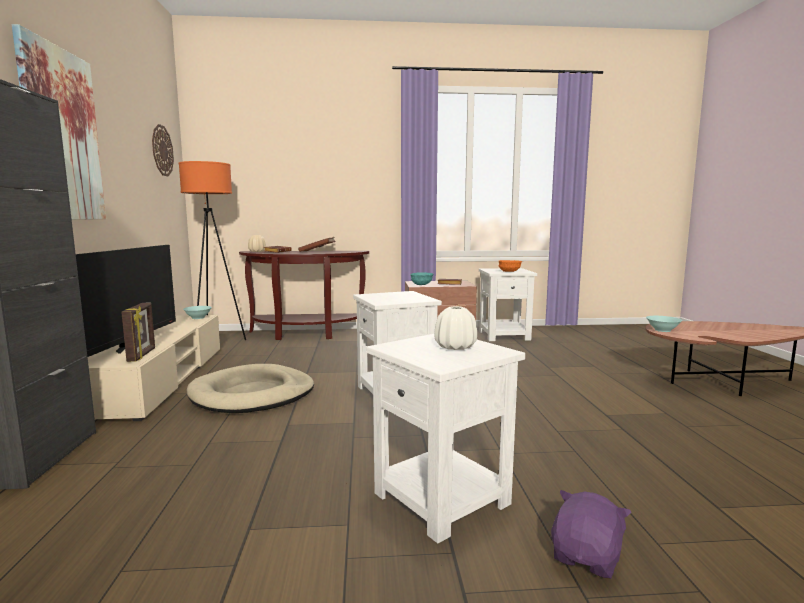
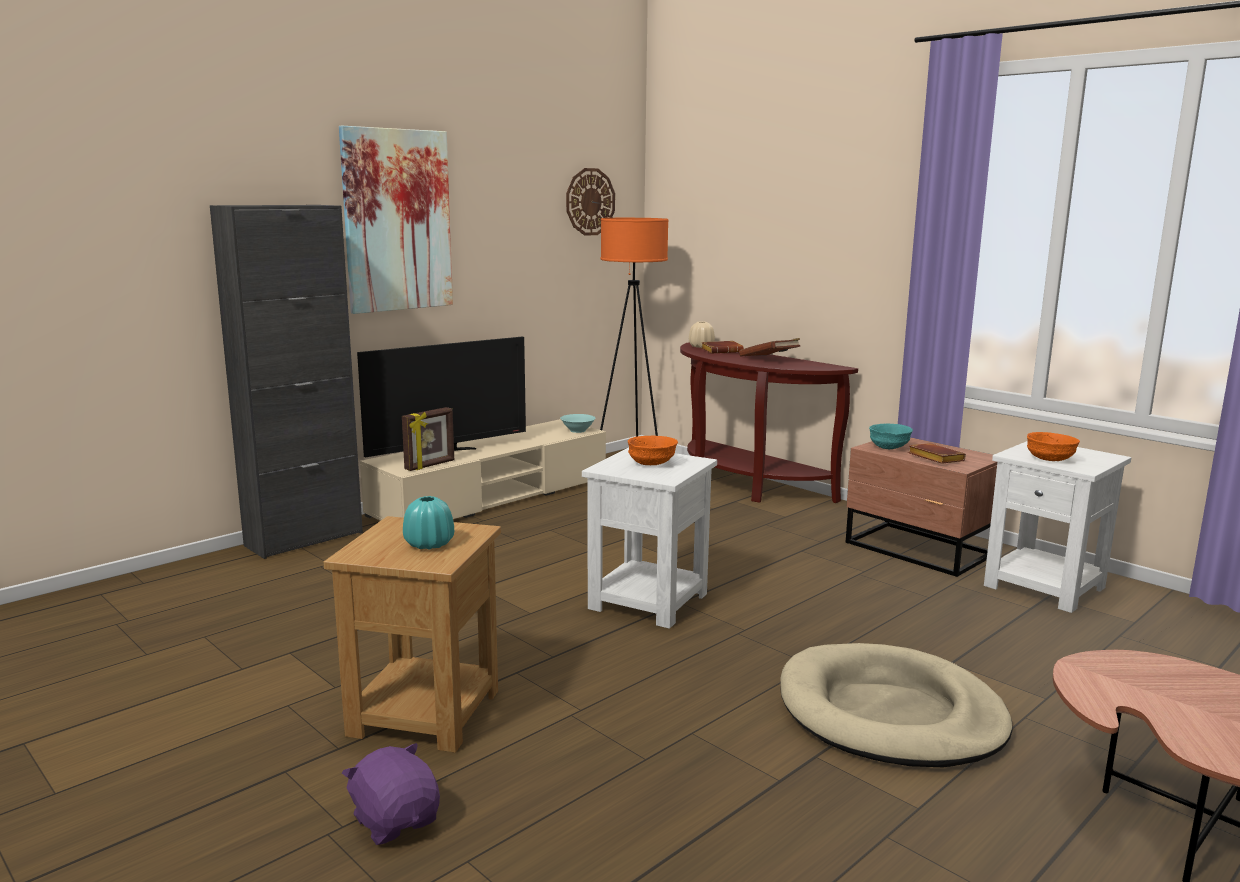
camera: 50 degrees right, 5 degrees up
beige dog bed [187,364,314,413] -> beige dog bed moved to [781,643,1012,767]
white side table [367,334,525,544] -> brown side table [324,516,501,753]
white vase [434,306,477,350] -> turquoise vase [403,496,454,549]
purple plush toy [551,490,631,579] -> purple plush toy turned 120 degrees counterclockwise [342,743,440,845]
turquoise bowl [646,316,682,332] -> none
none -> orange bowl [628,436,678,465]

